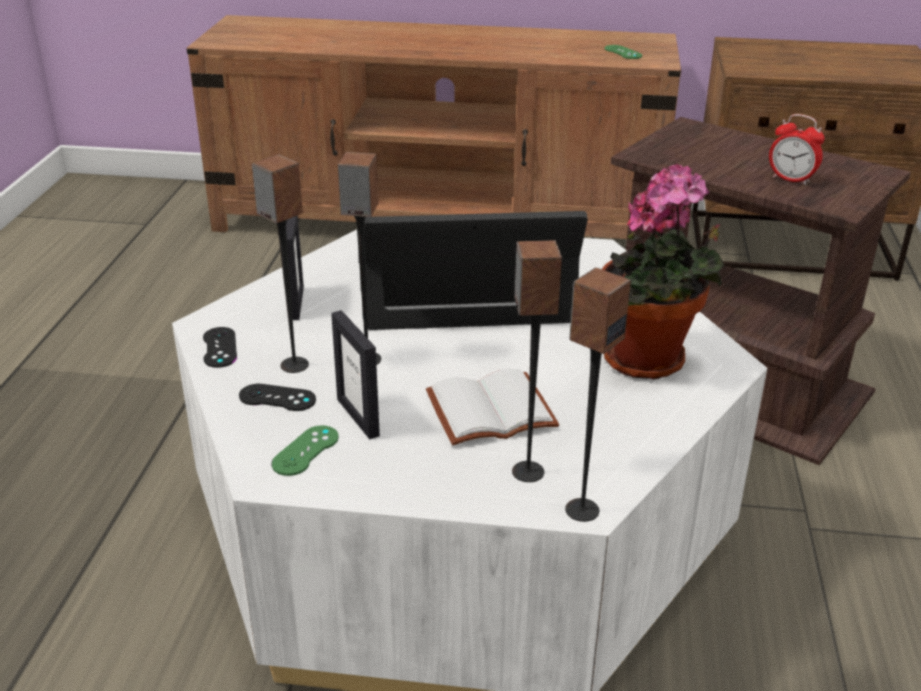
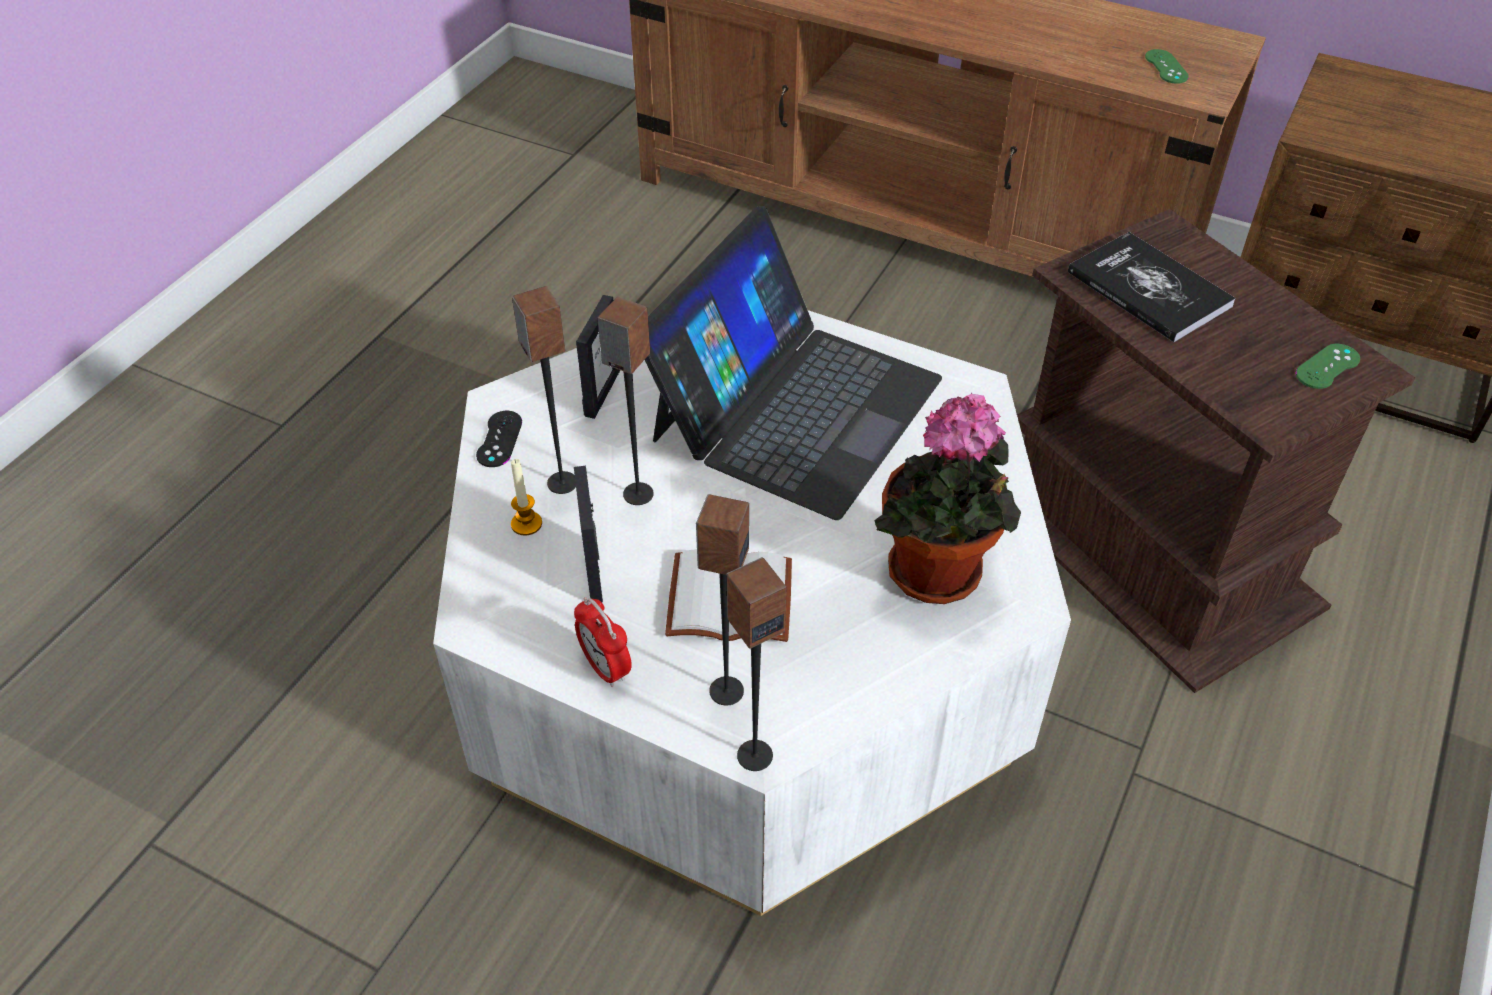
camera: 20 degrees right, 15 degrees up
black game controller [239,384,316,411] -> candle [511,459,542,536]
green game controller [271,425,339,476] -> green game controller moved to [1296,344,1360,389]
laptop [365,211,588,330] -> laptop turned 105 degrees clockwise [645,206,942,520]
alarm clock [769,114,825,185] -> alarm clock moved to [574,597,632,687]
none -> book [1068,232,1236,342]

